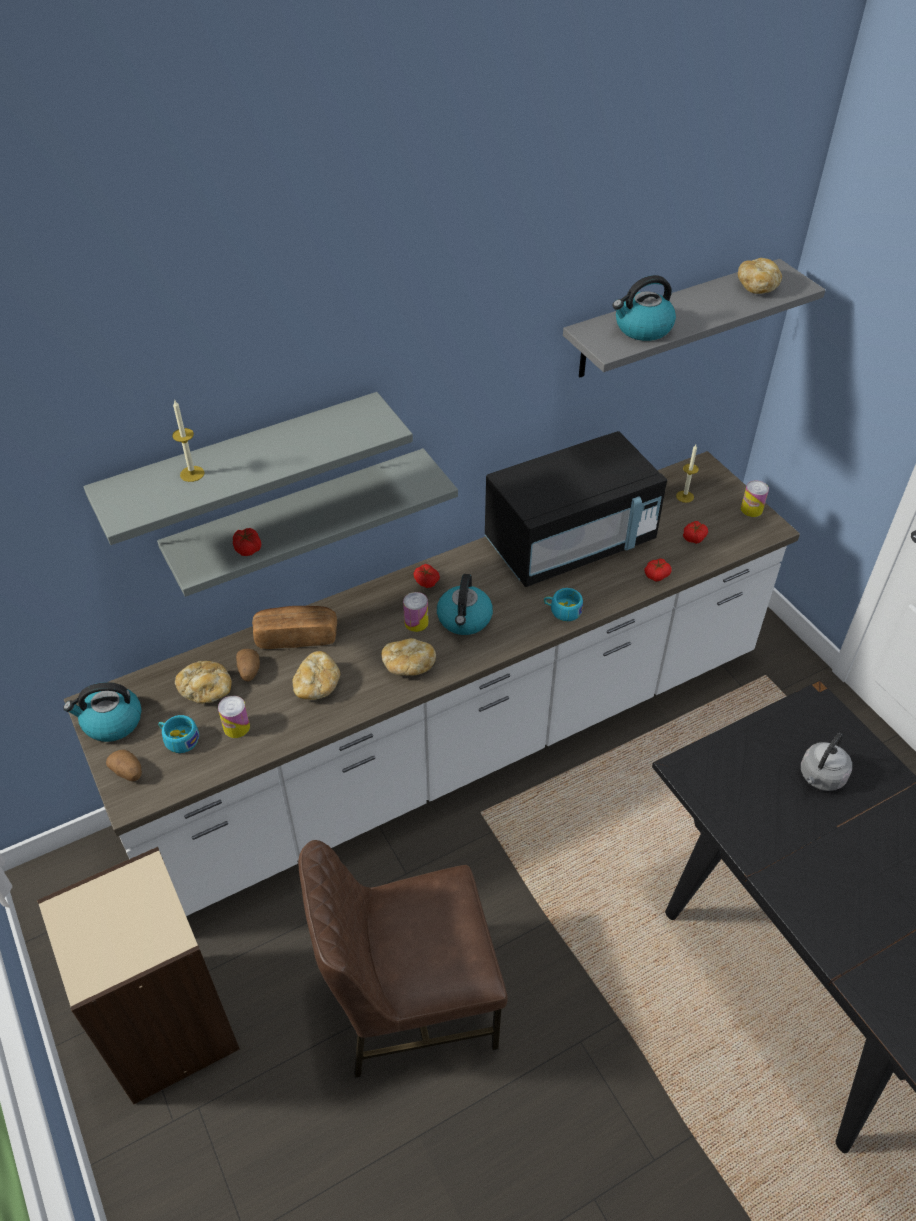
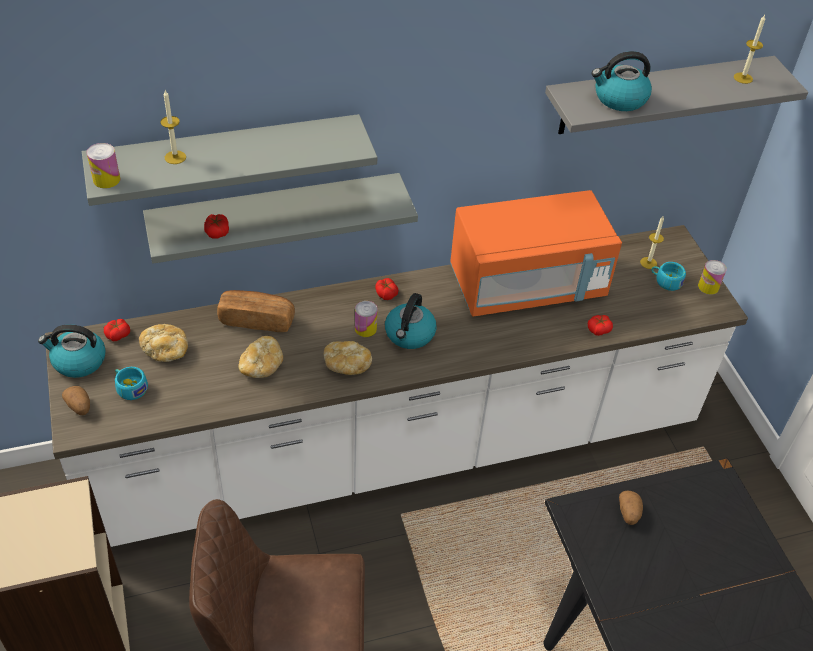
camera: 10 degrees right, 0 degrees up
can [218,696,250,738] -> can moved to [87,143,120,188]
potato [236,648,260,681] -> potato moved to [619,491,643,525]
black microwave [485,431,667,587] -> orange microwave [450,190,622,317]
turquoise cup [544,588,583,621] -> turquoise cup moved to [651,262,686,291]
tomato [683,521,708,544] -> tomato moved to [104,319,130,341]
bread [738,258,782,294] -> candle [734,15,765,84]
grey kettle [801,733,852,791] -> none

